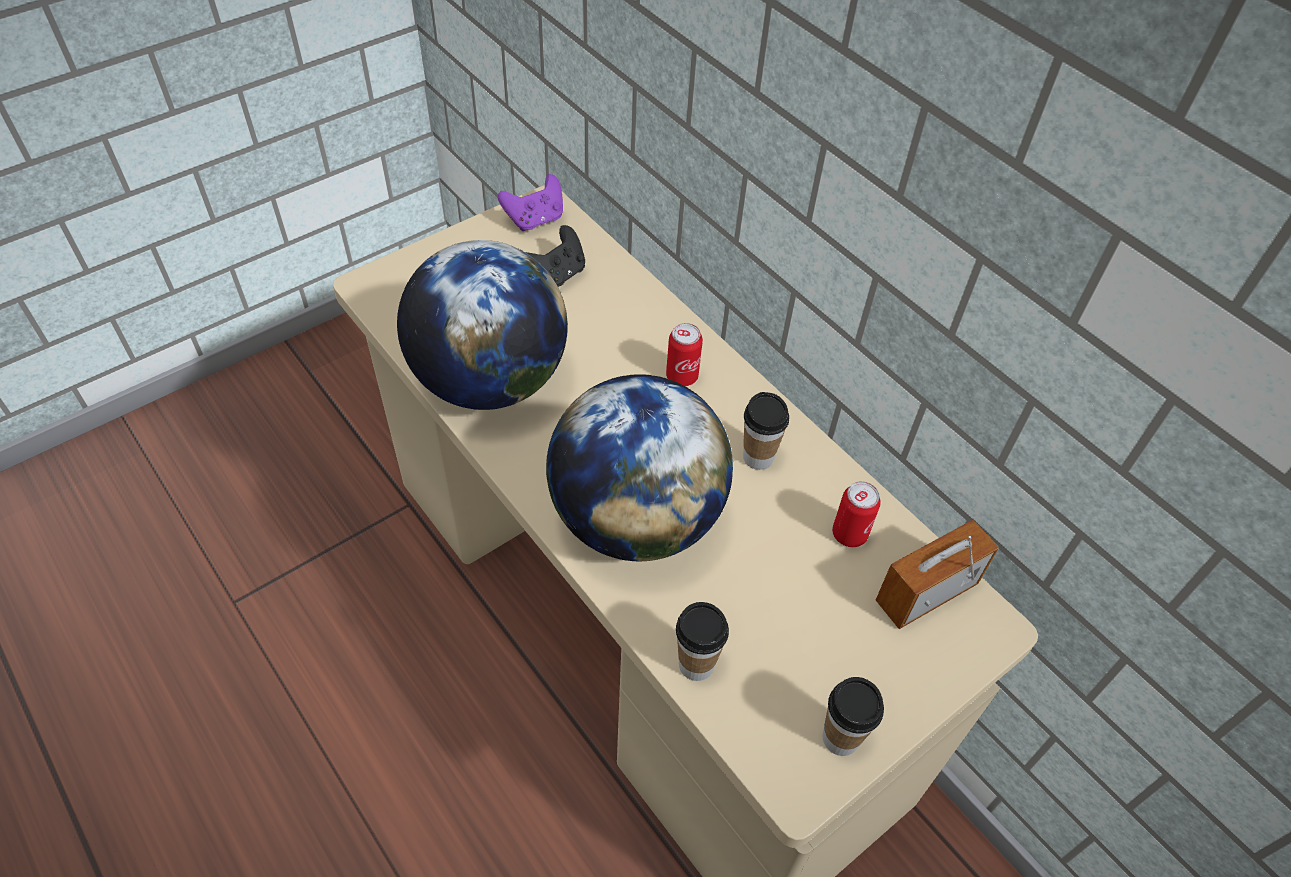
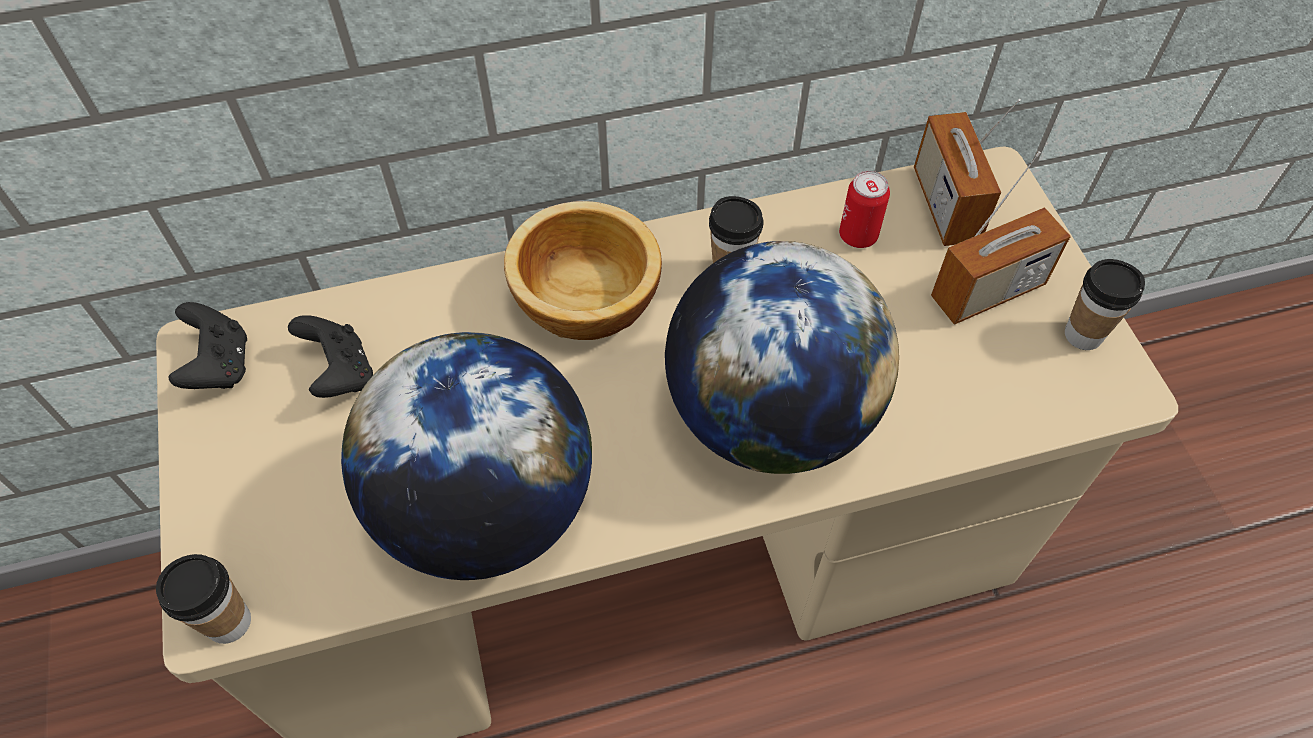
camera: 65 degrees left, 5 degrees up
purple game controller [498,174,563,231] -> black game controller [168,302,247,389]
can [666,323,703,386] -> bowl [504,201,662,340]
cup [676,602,729,681] -> cup moved to [156,554,251,644]
none -> radio [931,152,1071,325]

